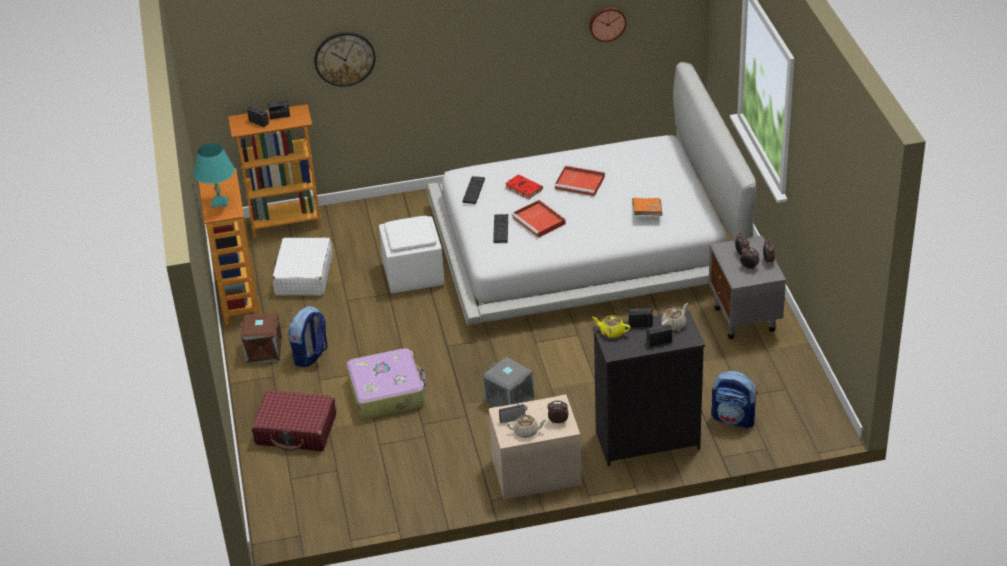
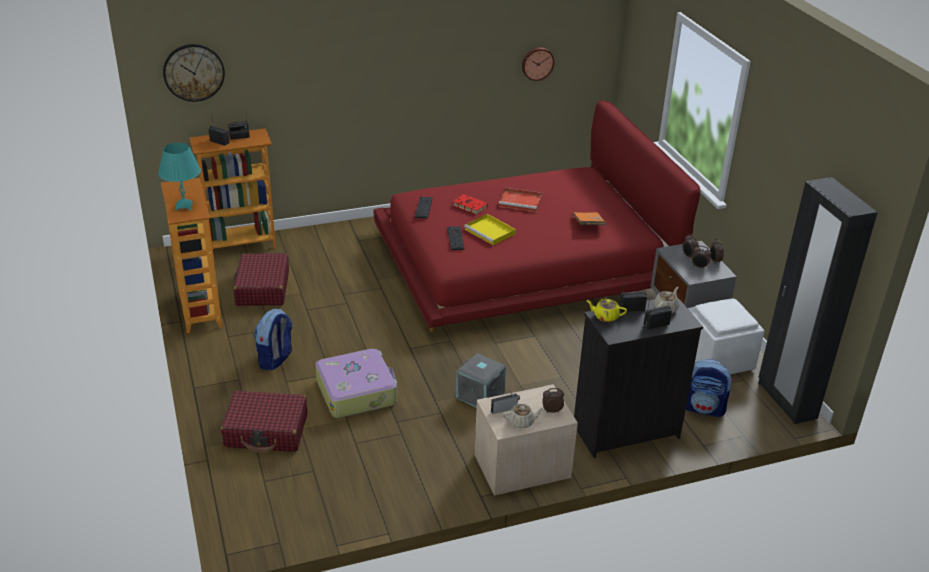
camera: 10 degrees left, 5 degrees down
brown storage box [240,313,282,363] -> none
white suitcase [272,237,333,296] -> red suitcase [234,253,289,306]
wall clock [314,32,376,87] -> wall clock moved to [163,44,225,102]
white ottoman [379,216,445,293] -> white ottoman moved to [688,298,764,374]
white bed [427,62,756,328] -> red bed [373,100,700,332]
red tray [511,200,566,238] -> yellow tray [464,214,516,245]
none -> black wardrobe [758,177,878,424]

